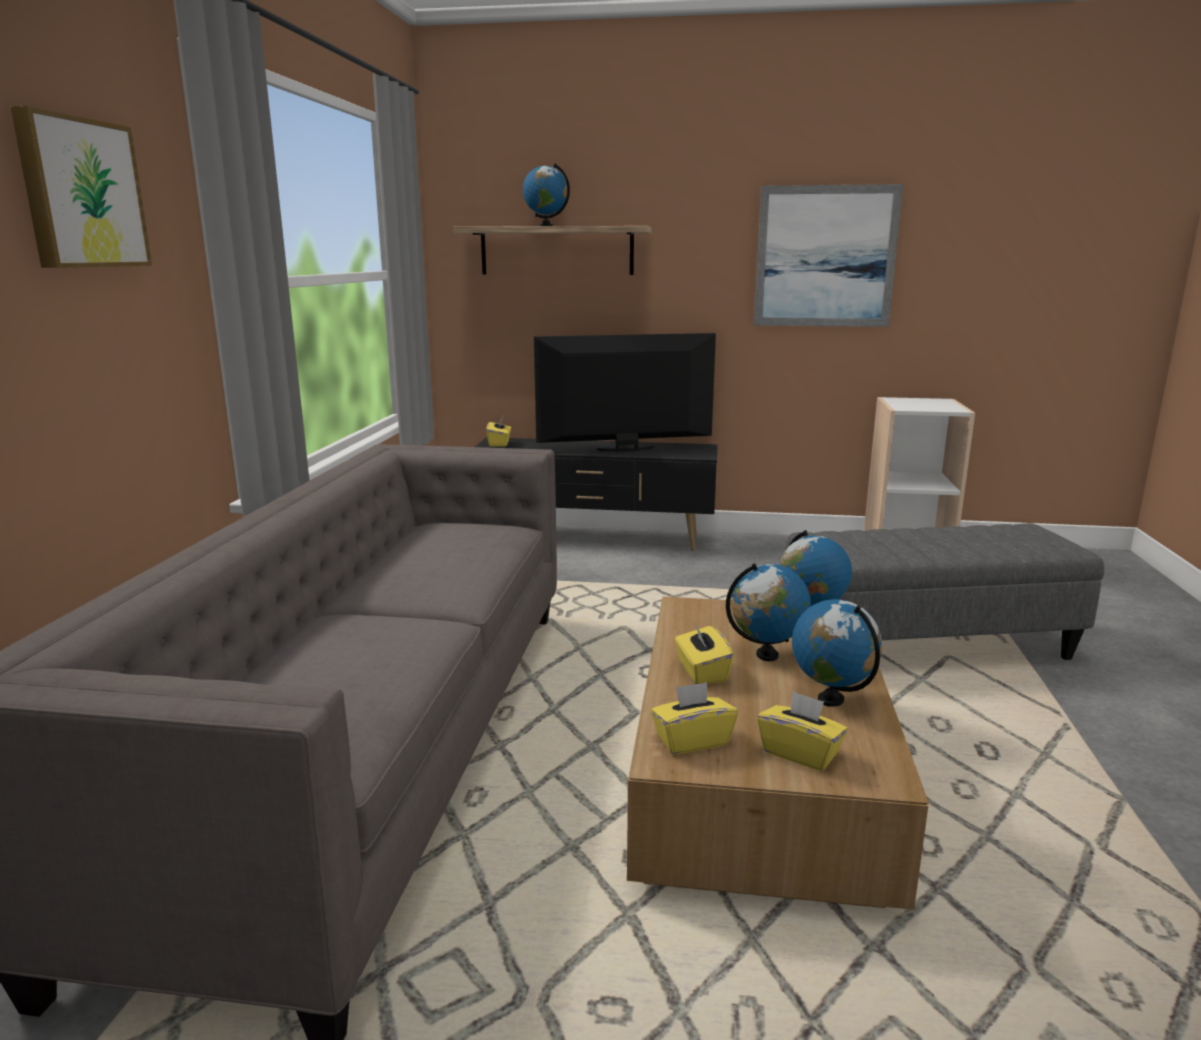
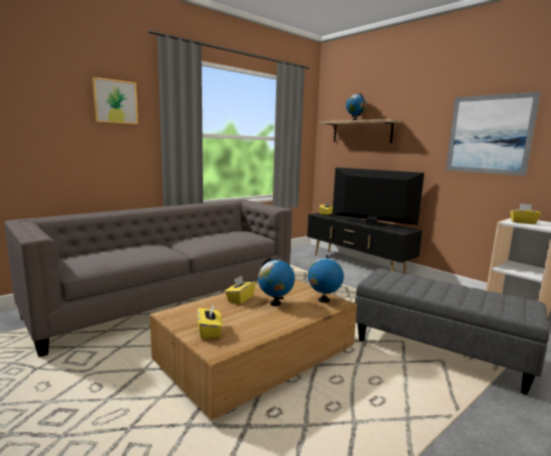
camera: 40 degrees right, 5 degrees down
yellow tissue box [651,682,738,755] -> yellow tissue box moved to [510,204,541,224]
globe [792,599,882,707] -> none

